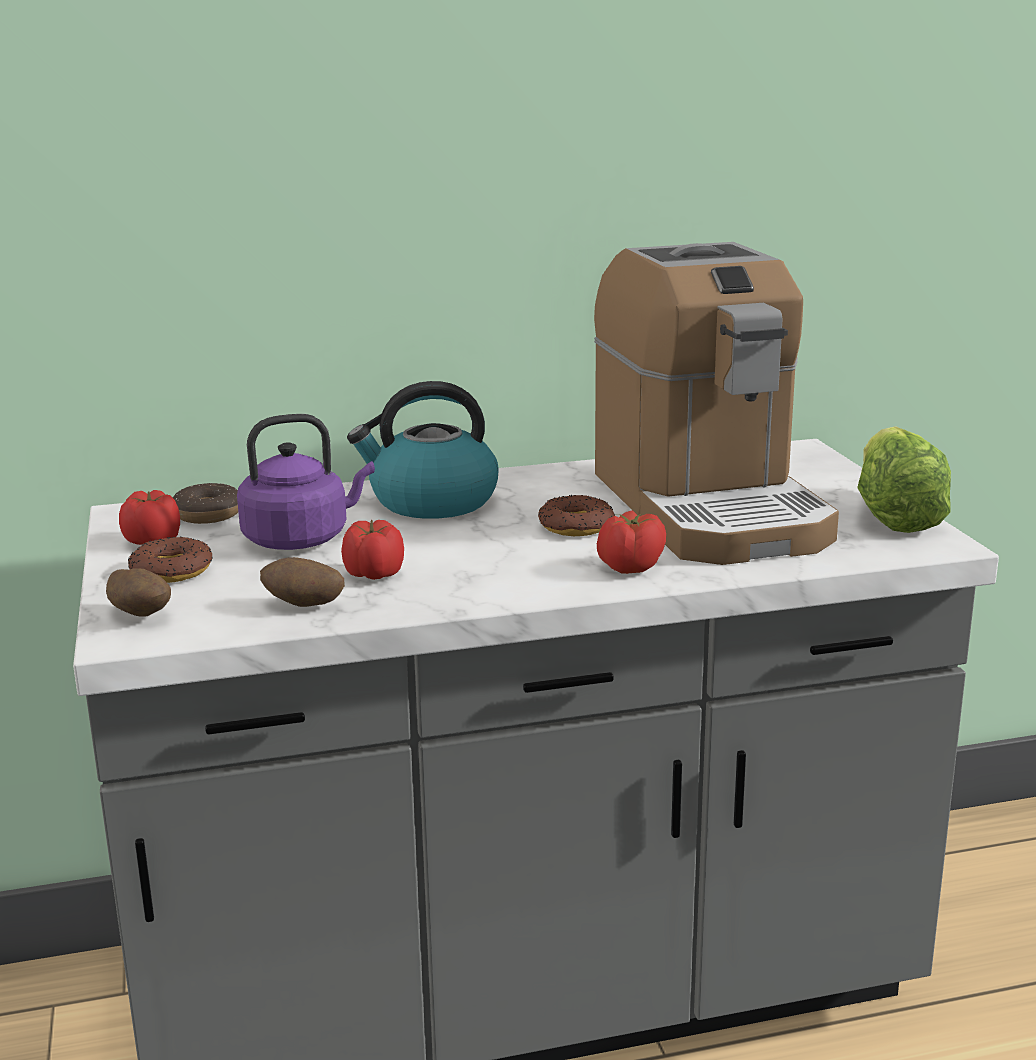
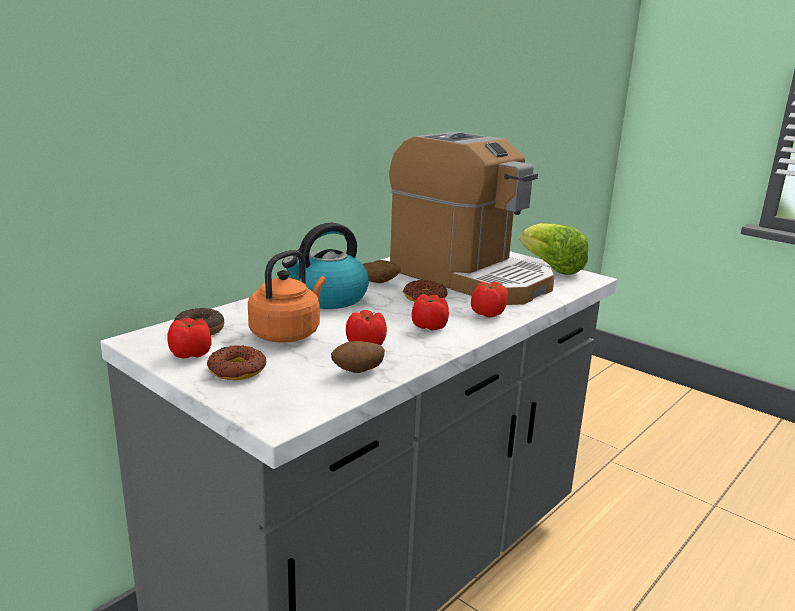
camera: 35 degrees left, 0 degrees up
potato [106,568,171,617] -> potato moved to [362,260,400,283]
purple kettle [237,414,375,550] -> orange kettle [248,250,326,343]
none -> tomato [412,294,449,331]

